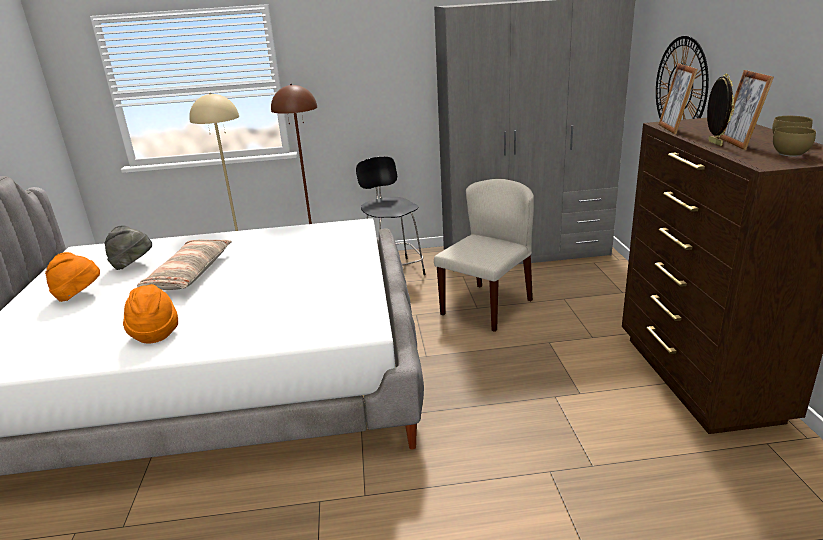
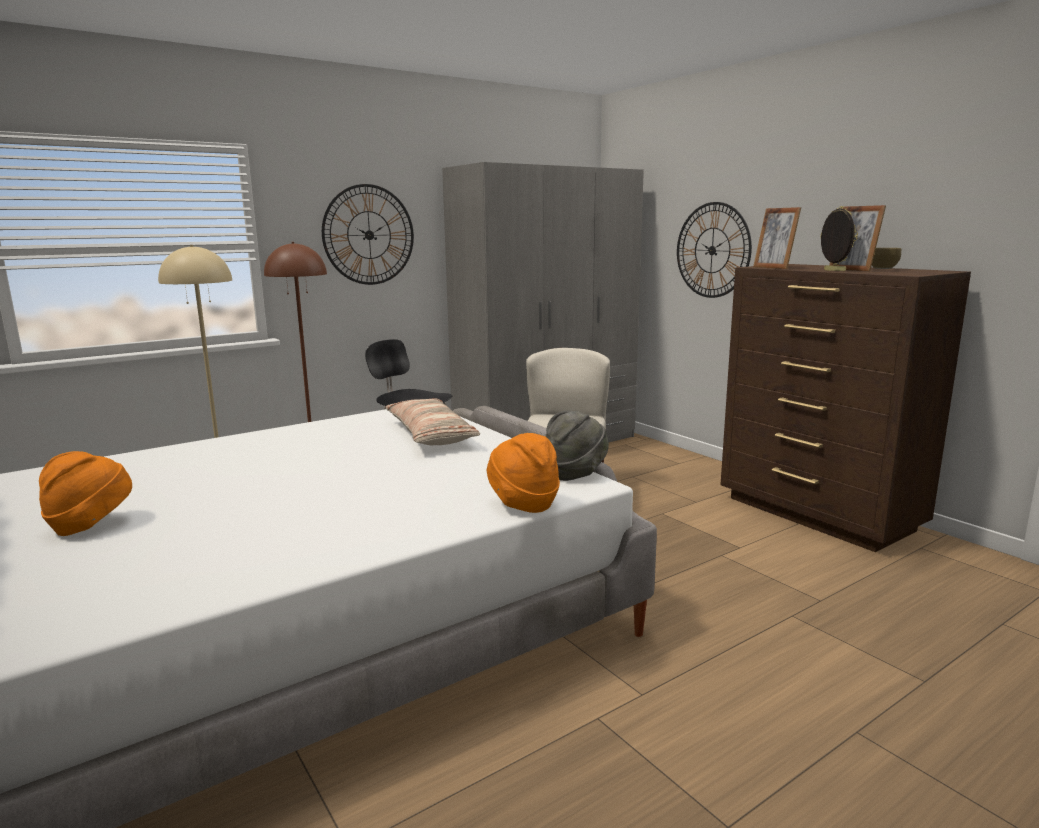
camera: 30 degrees left, 10 degrees down
grey hat [105,225,152,270] -> grey hat moved to [545,410,609,481]
orange hat [123,284,178,344] -> orange hat moved to [486,433,560,513]
pillow [137,239,232,290] -> pillow moved to [385,399,480,446]
brown bowl [773,126,816,157] -> none
none -> wall clock [322,184,414,285]

